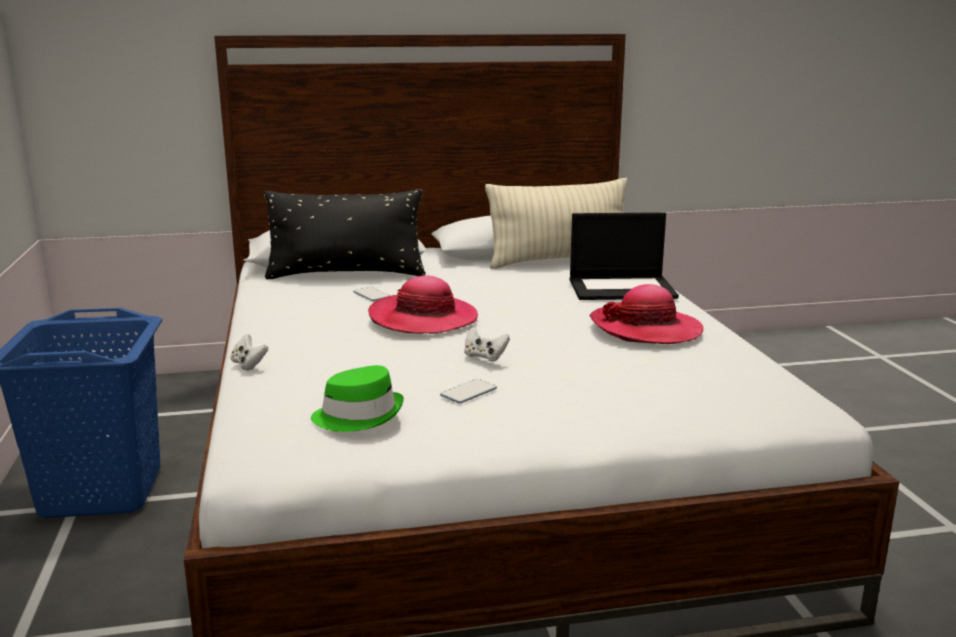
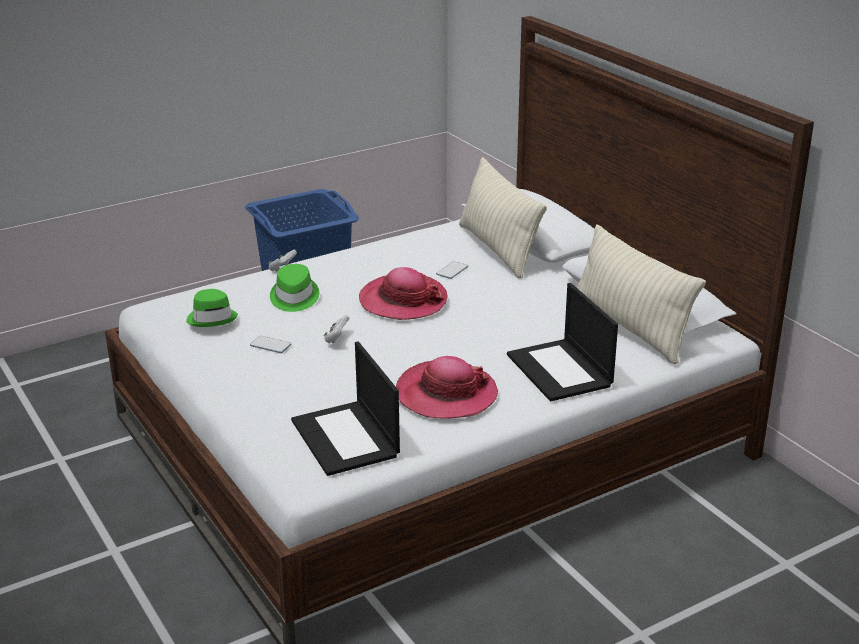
camera: 70 degrees right, 10 degrees up
black pillow [264,189,426,279] -> beige pillow [459,157,547,279]
none -> green hat [270,264,319,312]
none -> laptop [291,341,400,476]

